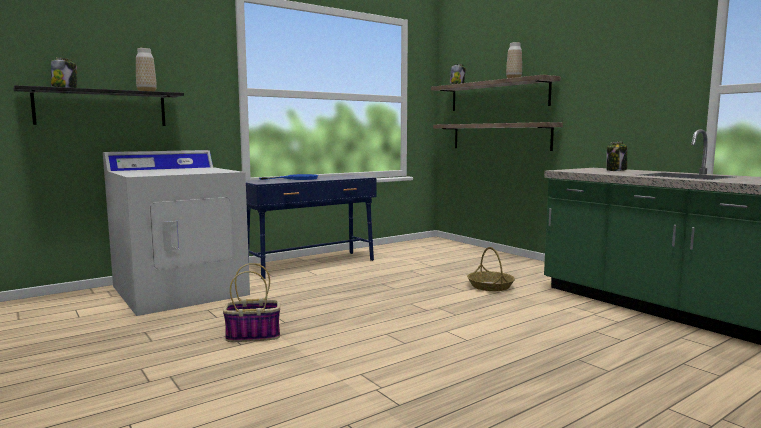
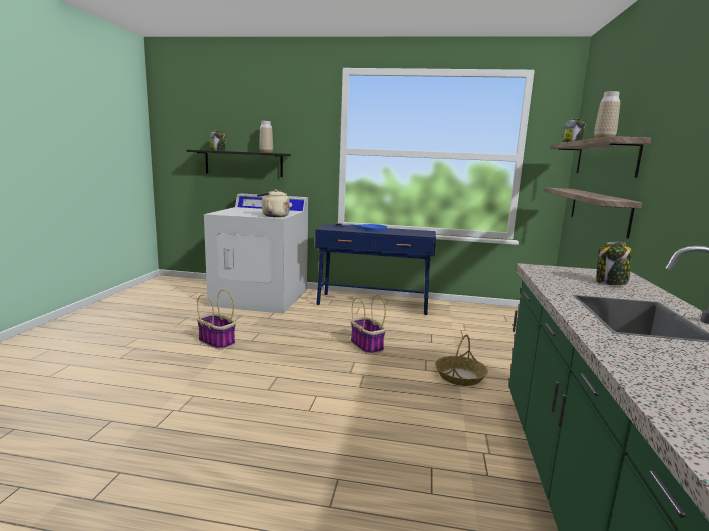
camera: 45 degrees right, 5 degrees up
none -> beige kettle [257,189,290,217]
none -> basket [351,295,386,354]

